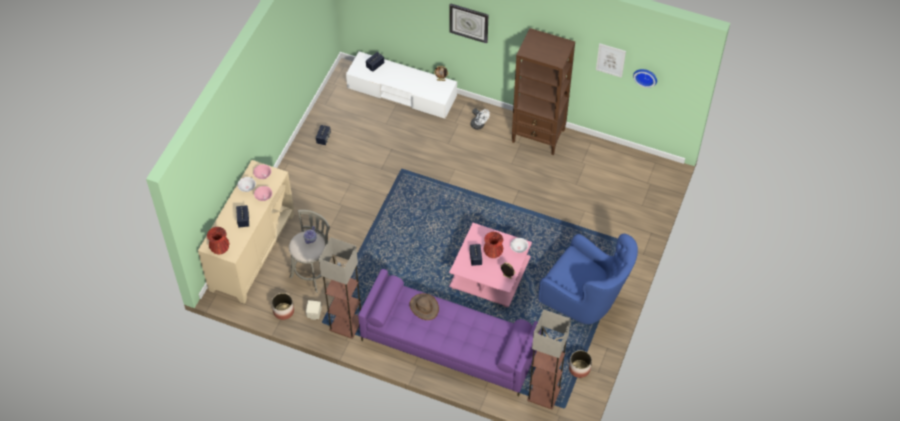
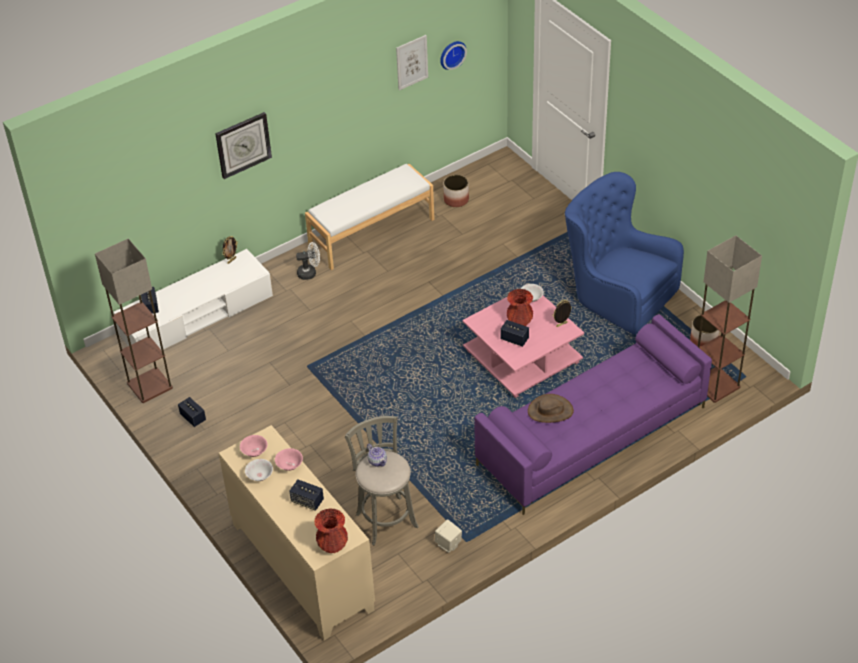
camera: 55 degrees left, 10 degrees down
planter [272,293,294,320] -> planter moved to [443,175,469,207]
floor lamp [319,237,361,339] -> floor lamp moved to [95,239,173,403]
brown bookcase [512,28,575,155] -> white bench [305,164,434,270]
blue armchair [538,234,638,324] -> blue armchair turned 120 degrees counterclockwise [565,172,684,335]

